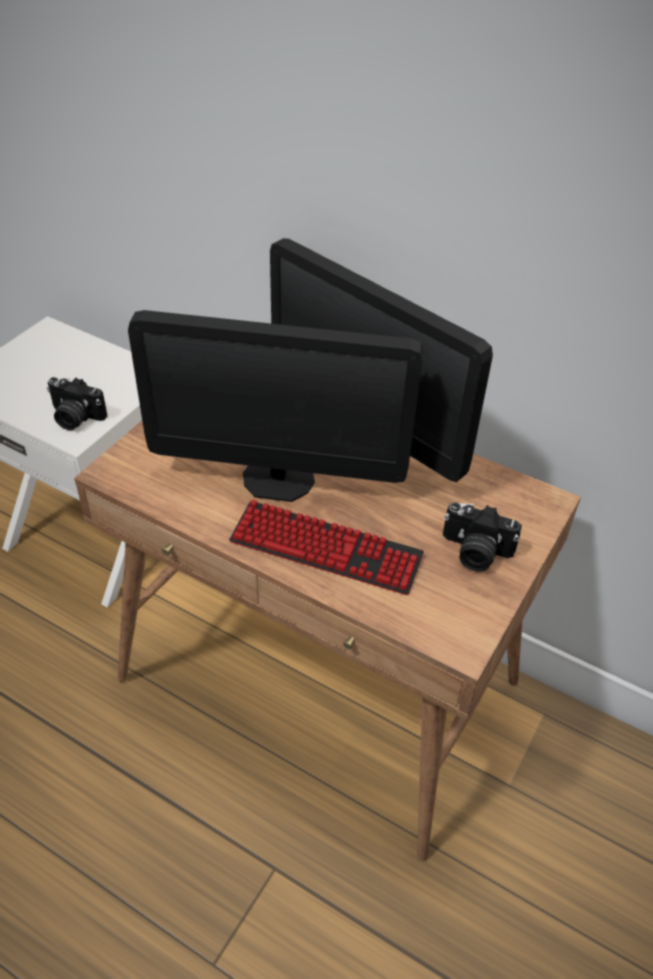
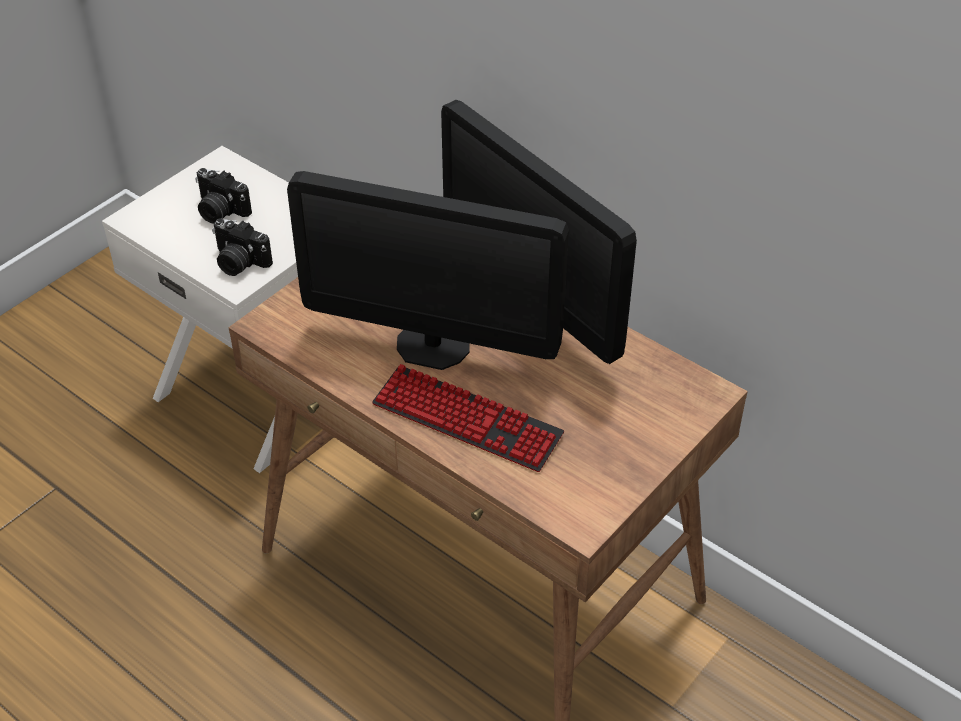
camera: 10 degrees right, 0 degrees up
camera [443,502,522,572] -> camera moved to [195,168,252,223]

